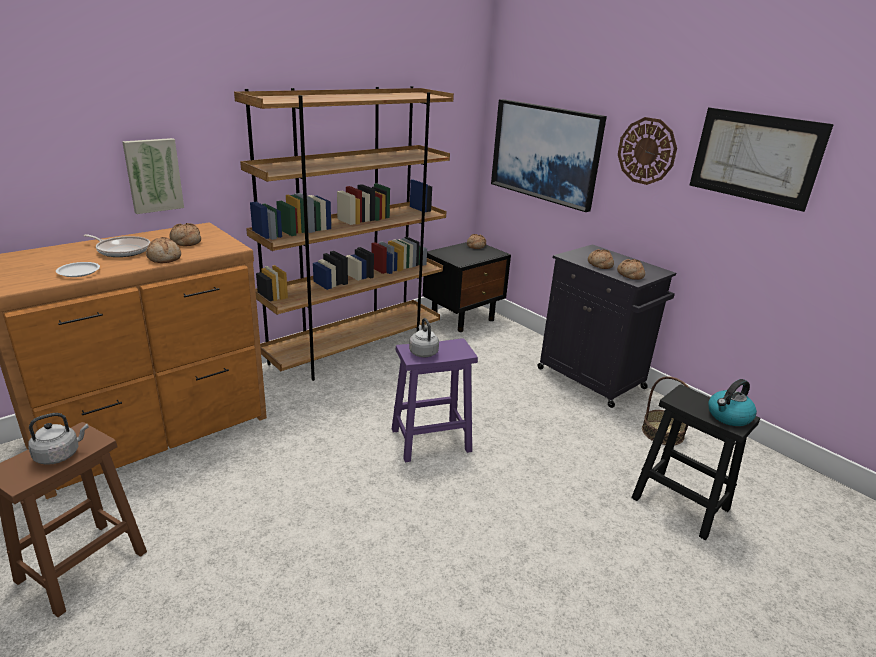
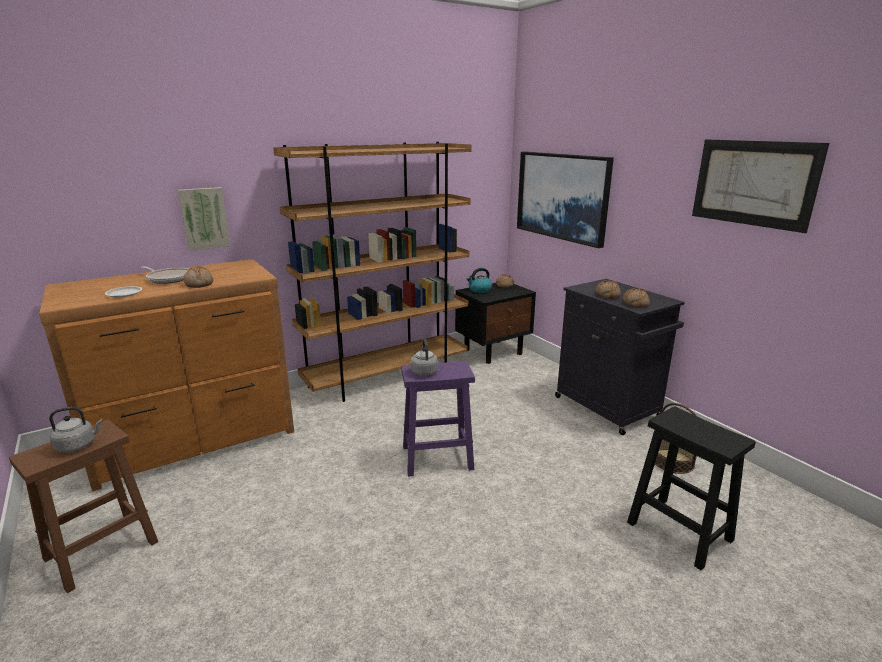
camera: 10 degrees right, 5 degrees down
bread [169,223,201,246] -> none
wall clock [618,117,677,185] -> none
kettle [708,379,757,426] -> kettle moved to [467,268,492,293]

